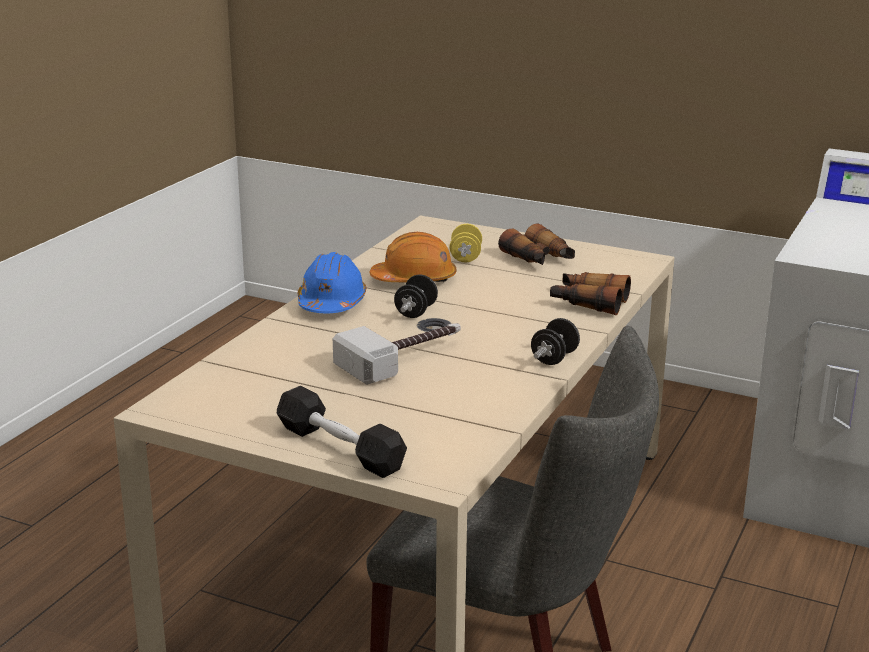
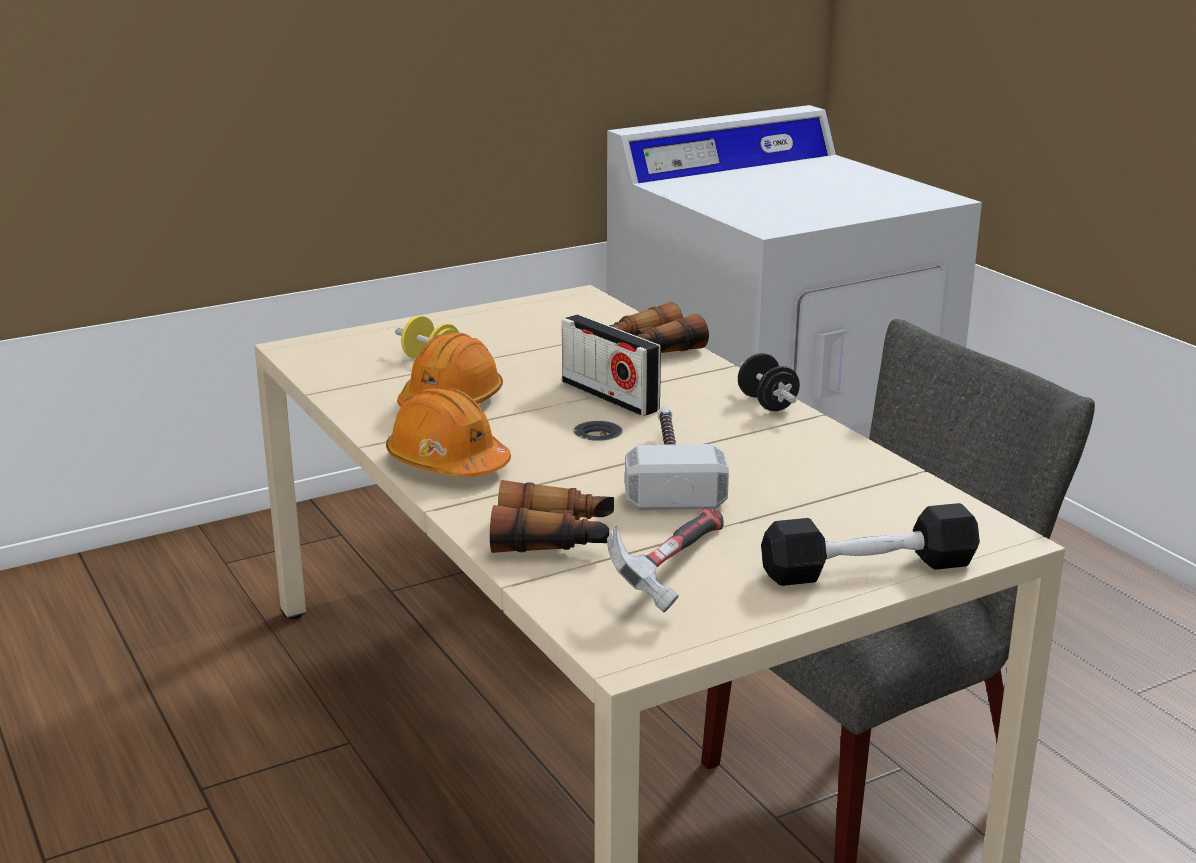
camera: 55 degrees left, 0 degrees up
blue hard hat [298,252,366,313] -> orange hard hat [386,387,511,477]
black dumbbell [394,275,438,318] -> none
binoculars [498,224,575,265] -> binoculars moved to [490,480,614,553]
none -> radio [562,314,661,416]
none -> hammer [607,507,724,613]

